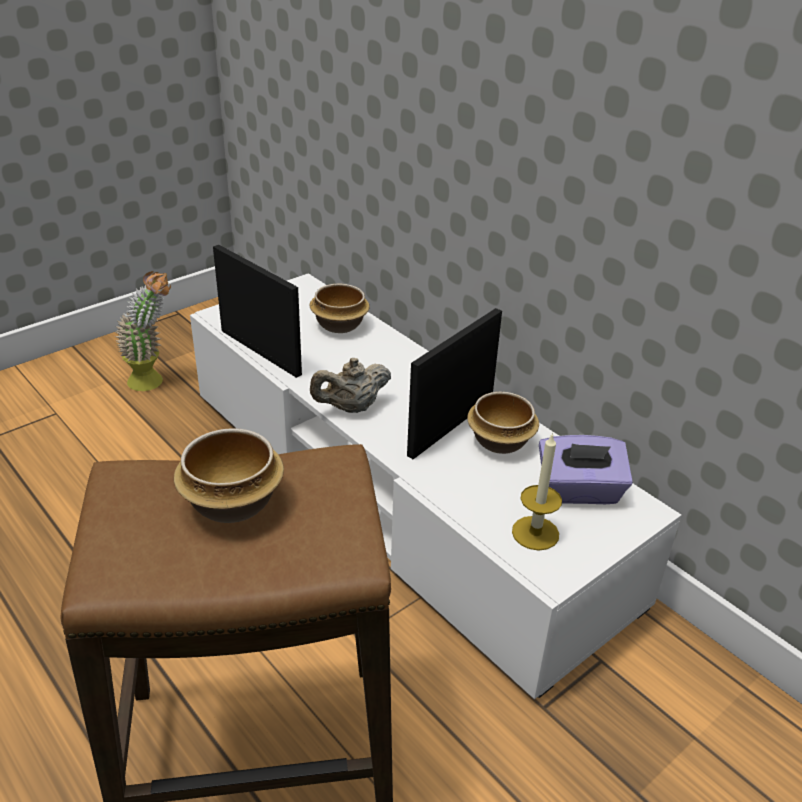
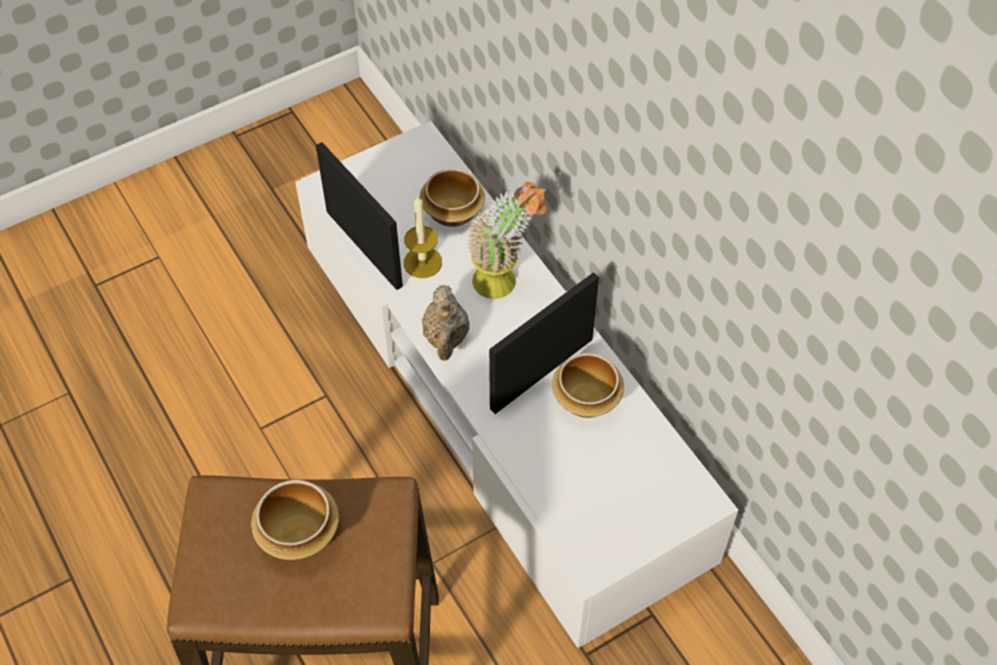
camera: 10 degrees right, 20 degrees up
potted plant [115,271,171,391] -> potted plant moved to [467,182,546,299]
beige teapot [310,358,391,413] -> beige teapot turned 75 degrees counterclockwise [422,285,469,361]
candle [512,433,562,551] -> candle moved to [404,195,442,278]
purple tissue box [539,435,633,504] -> none

